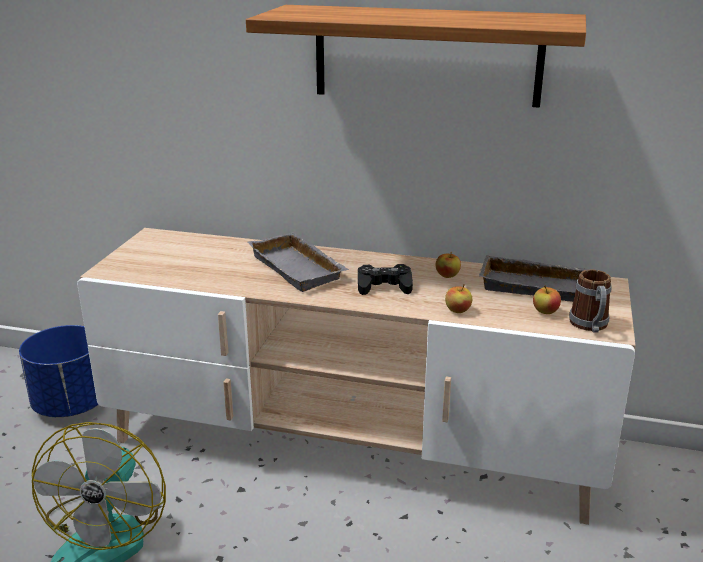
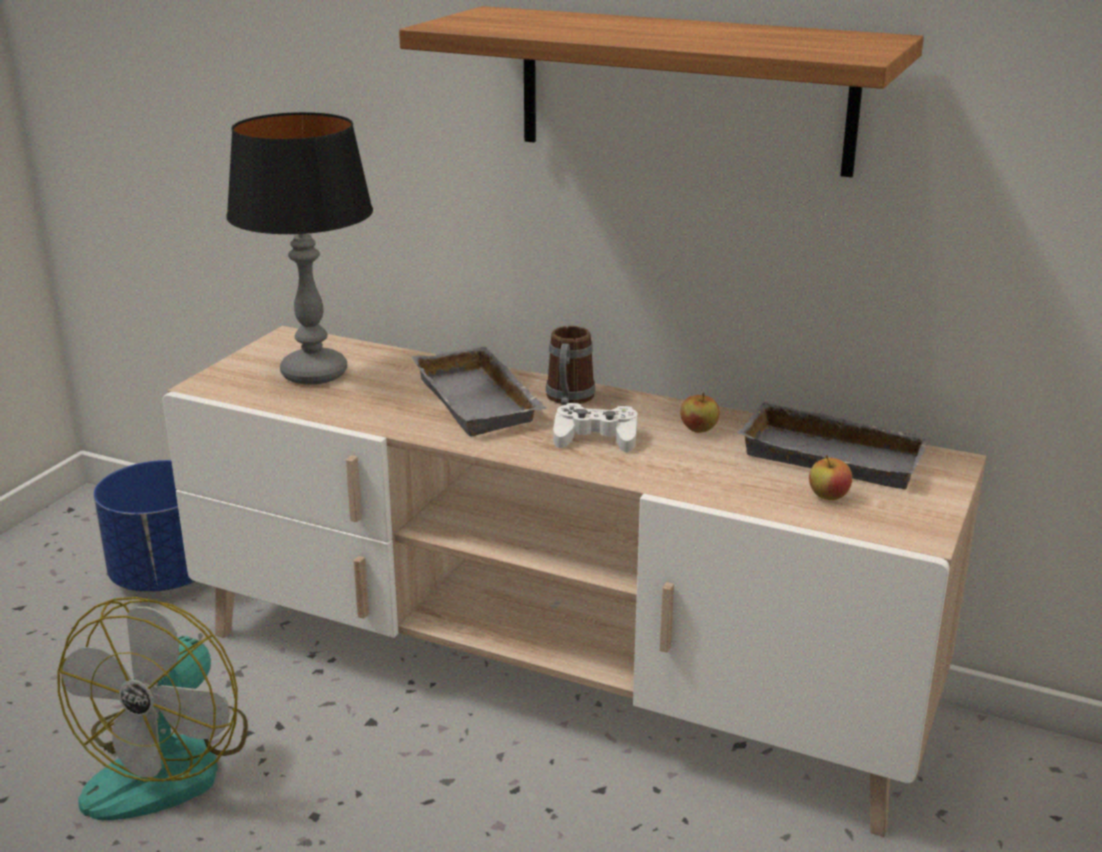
camera: 10 degrees right, 0 degrees up
black game controller [358,264,413,295] -> white game controller [553,403,638,452]
apple [445,284,472,313] -> none
mug [569,270,612,332] -> mug moved to [546,326,596,405]
none -> table lamp [226,112,373,385]

